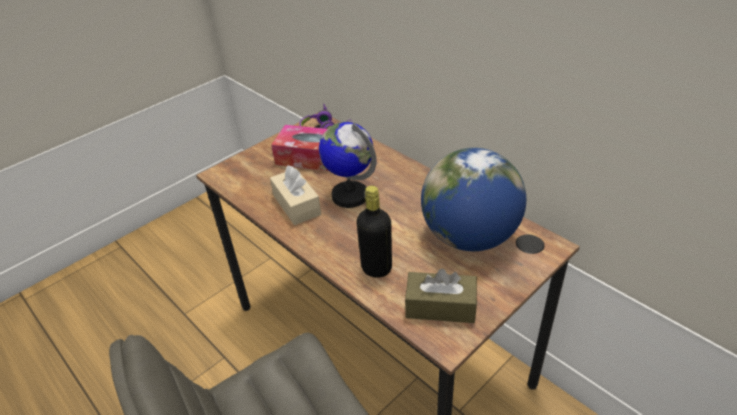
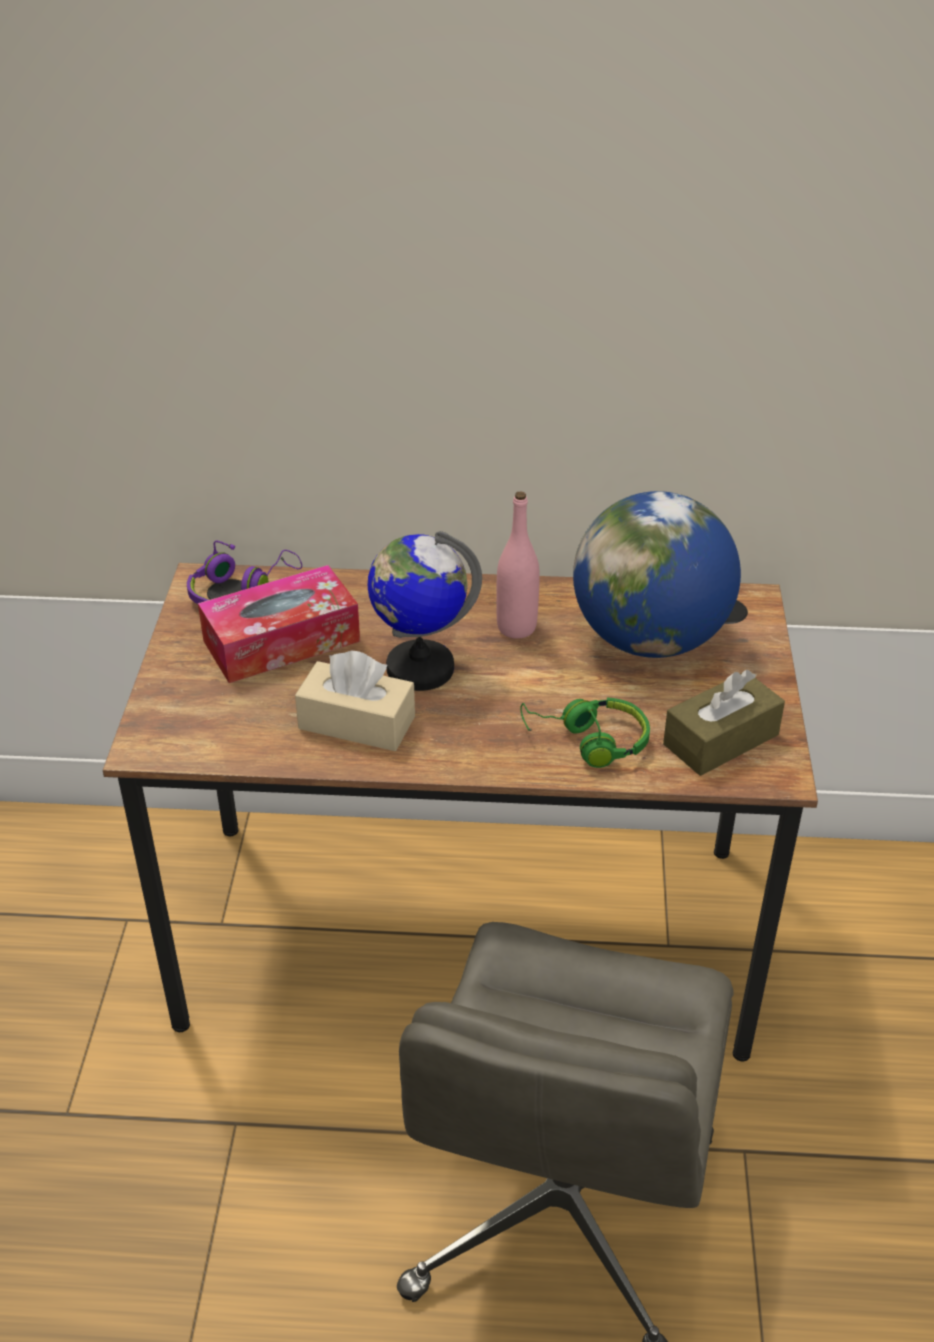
camera: 45 degrees left, 0 degrees up
black bottle [356,186,392,278] -> green headphones [520,698,650,768]
none -> pink bottle [496,491,540,639]

